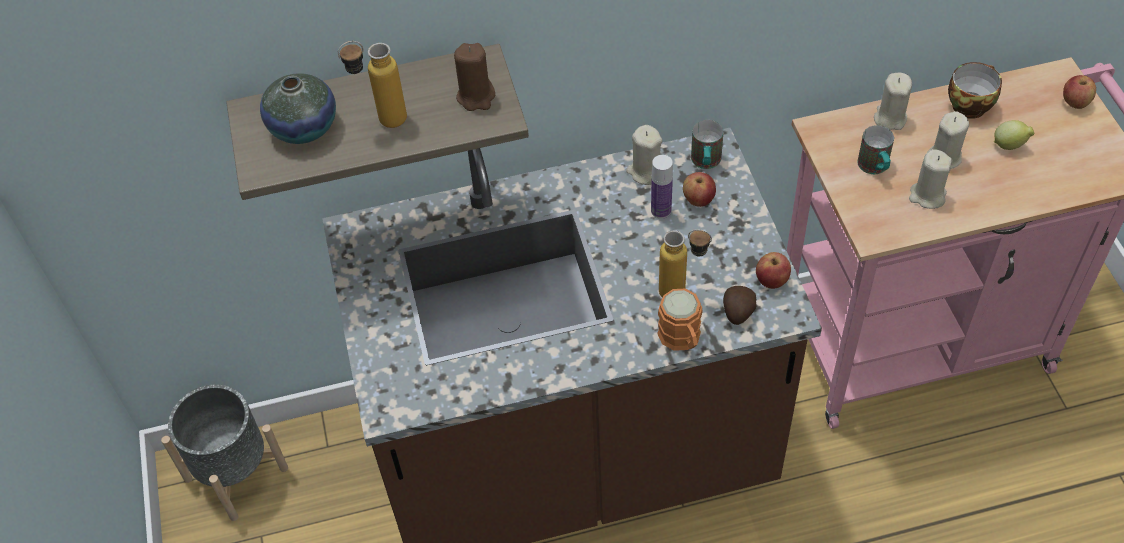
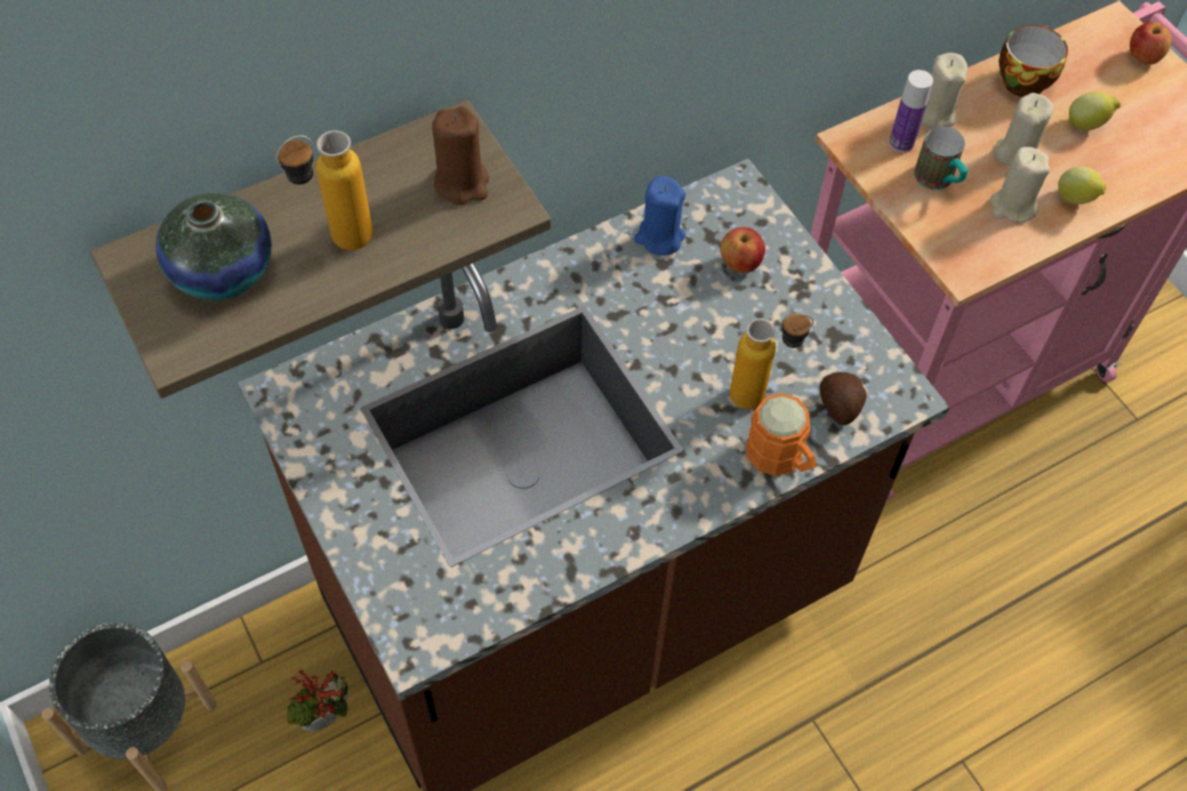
camera: 20 degrees left, 5 degrees up
beige candle [626,125,662,185] -> blue candle [634,176,686,255]
bottle [651,155,673,219] -> bottle moved to [889,70,933,153]
mug [691,120,724,169] -> none
apple [756,252,791,289] -> none
none -> potted plant [286,670,348,732]
none -> lemon [1058,166,1106,204]

